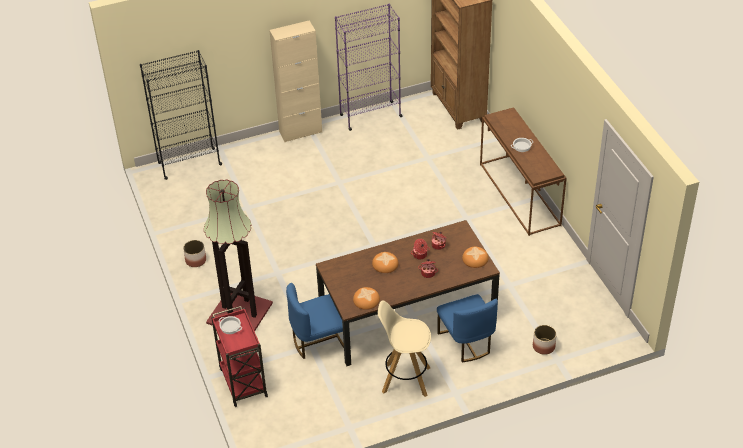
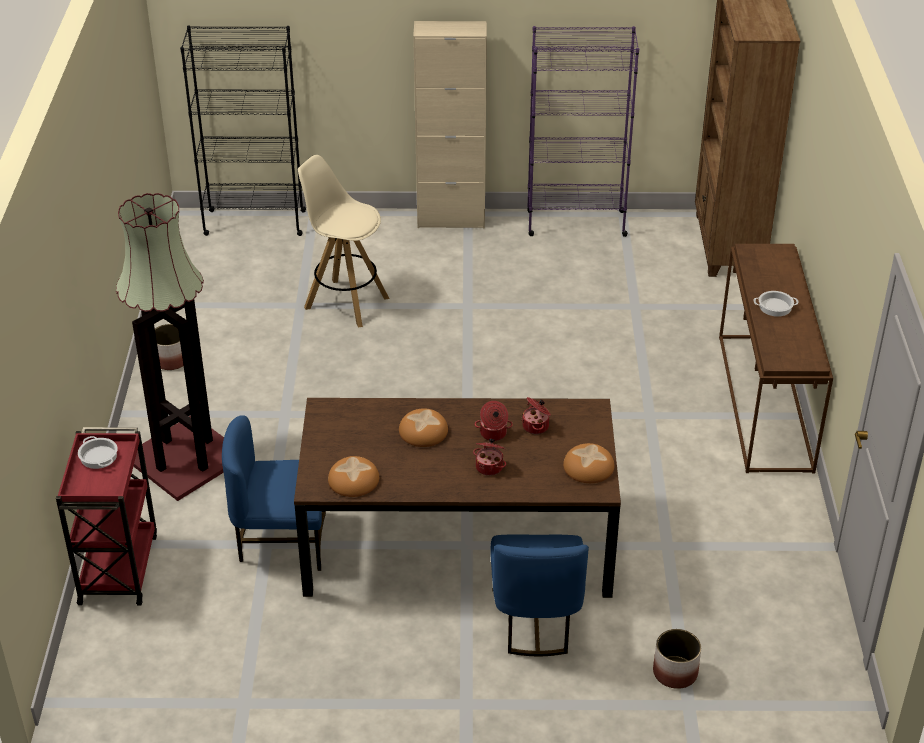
camera: 20 degrees right, 5 degrees down
beige stool [378,300,431,397] -> beige stool moved to [298,155,390,328]

